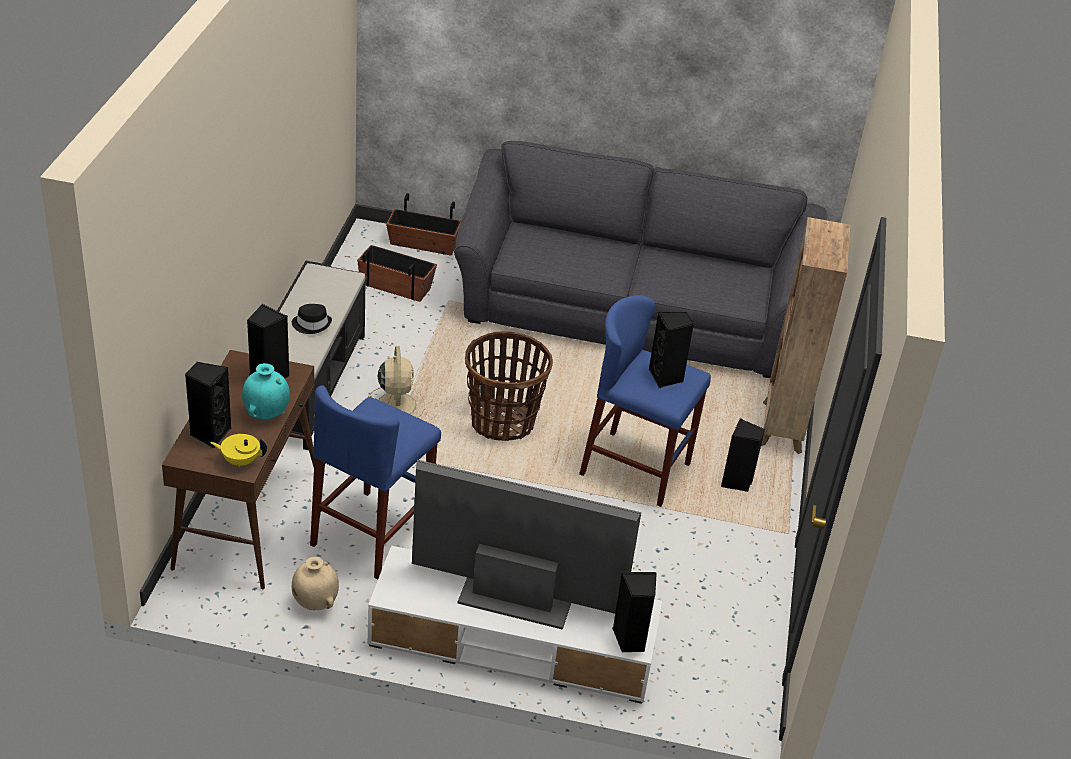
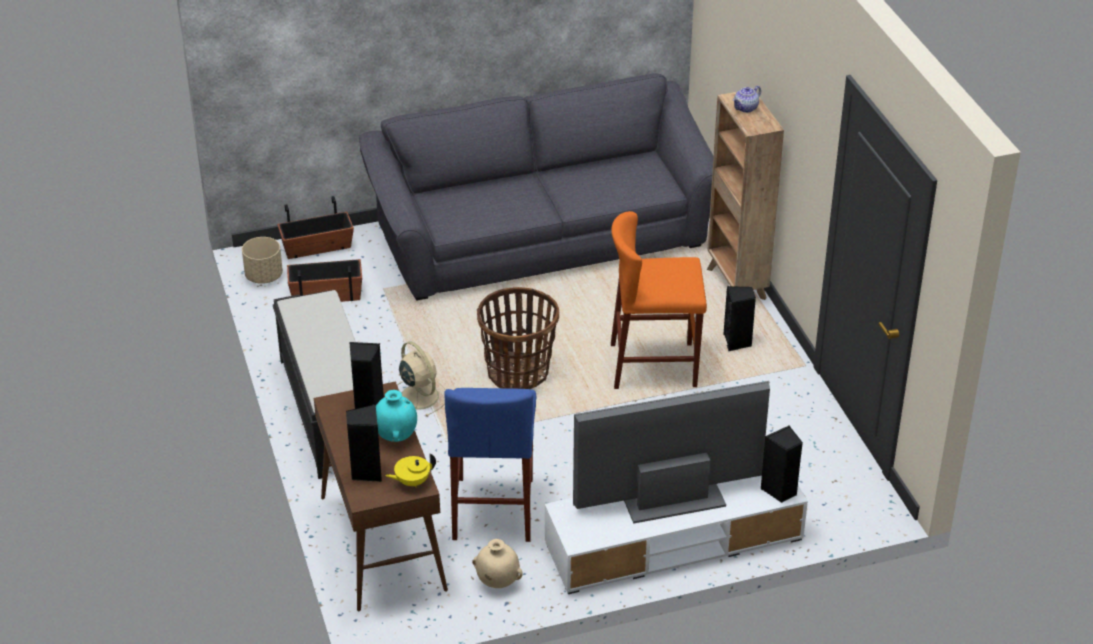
camera: 25 degrees left, 0 degrees up
black hat [292,304,332,334] -> none
blue stool [579,295,711,507] -> orange stool [611,211,707,389]
black speaker [649,311,694,388] -> none
none -> beige planter [242,237,283,284]
none -> teapot [733,86,761,113]

